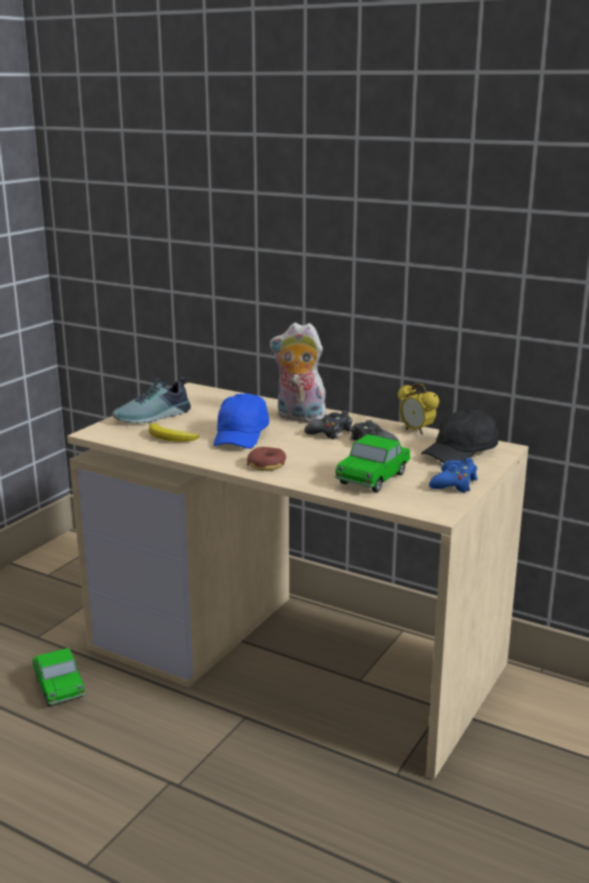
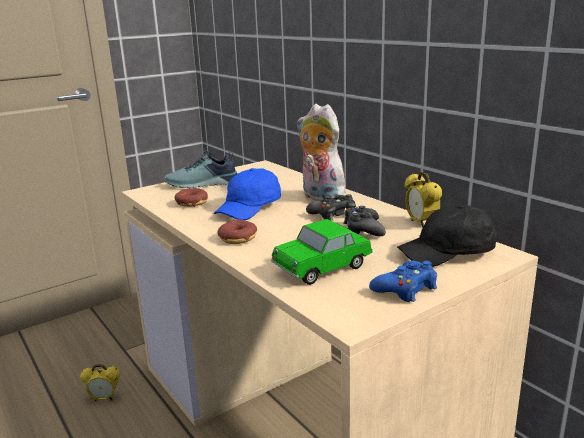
camera: 25 degrees right, 0 degrees up
toy car [33,648,85,706] -> alarm clock [80,364,120,401]
banana [149,423,200,442] -> donut [175,188,208,207]

